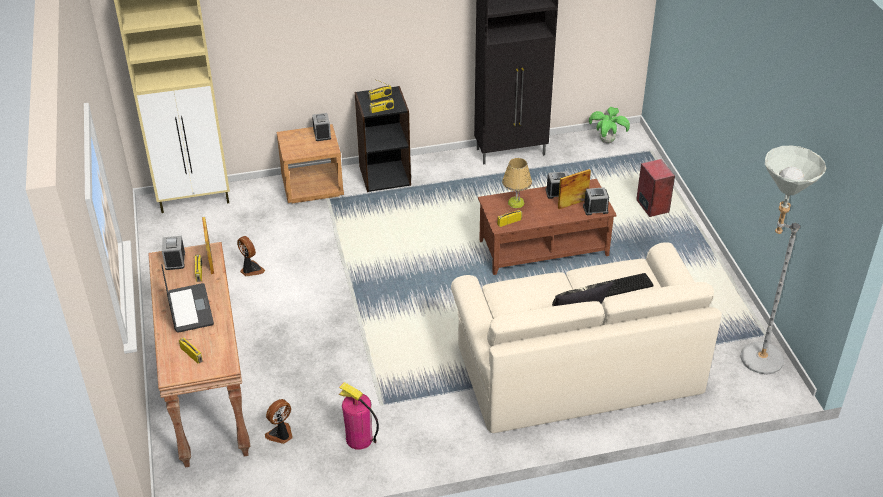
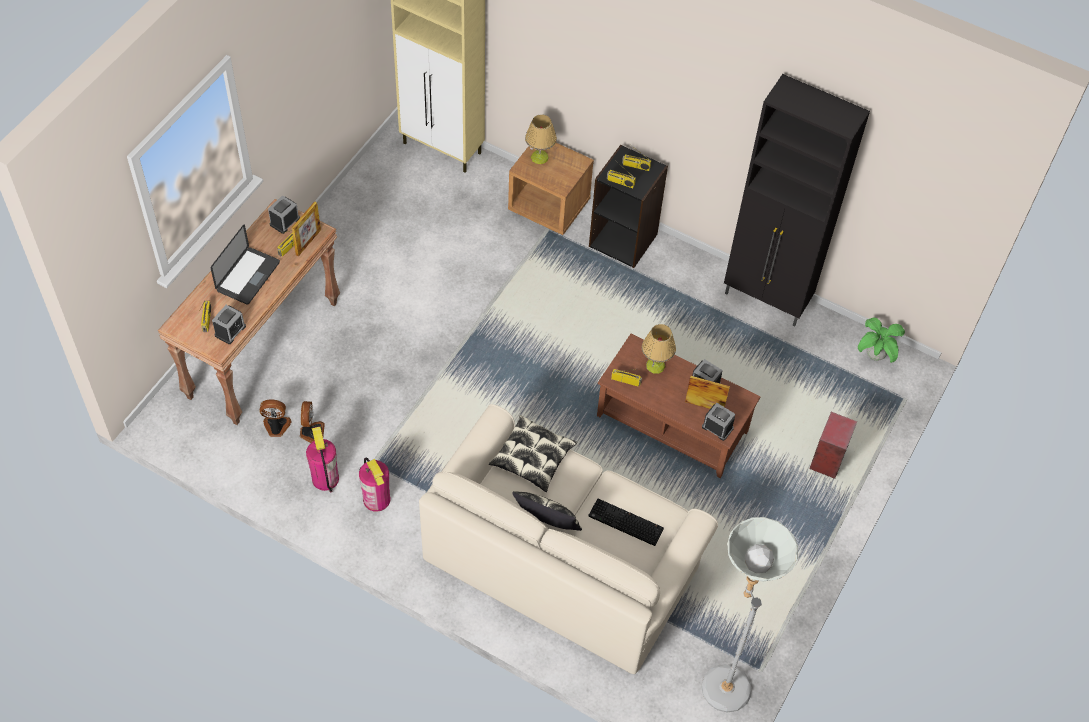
camera: 40 degrees right, 15 degrees up
fan [237,236,265,276] -> fan moved to [300,401,325,443]
alarm clock [312,113,331,141] -> alarm clock moved to [212,305,246,344]
none -> fire extinguisher [359,457,390,512]
none -> pillow [489,415,577,492]
none -> table lamp [525,114,557,164]

